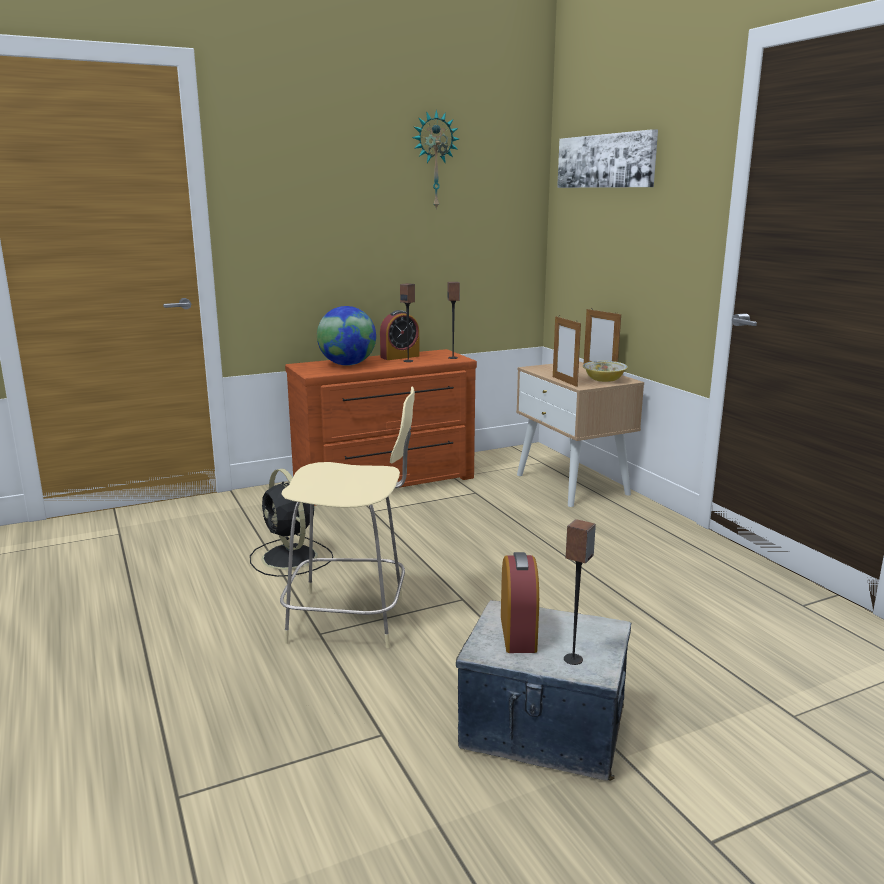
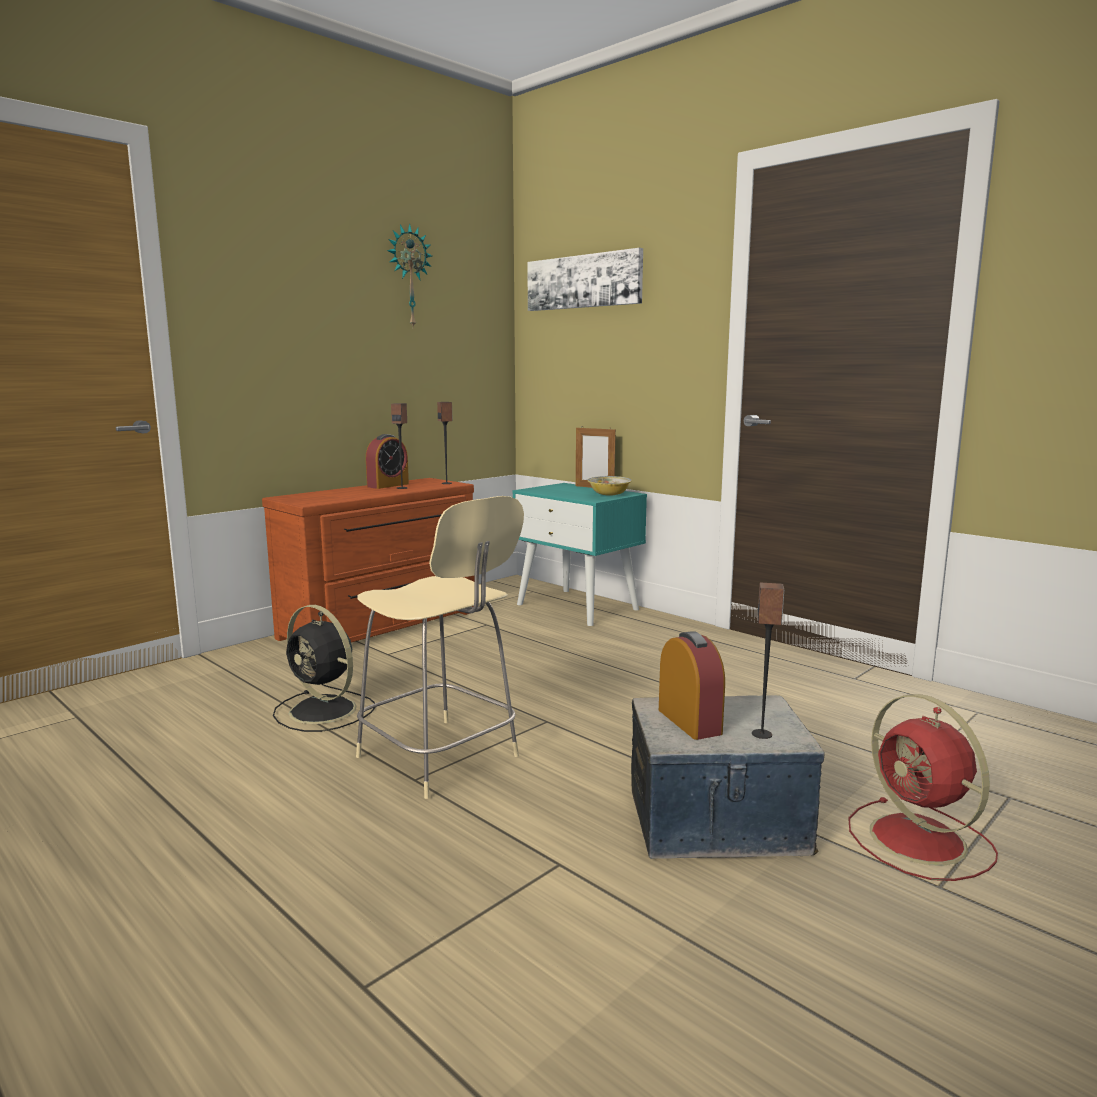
camera: 20 degrees left, 5 degrees down
beige chair [280,387,415,648] -> beige chair turned 60 degrees clockwise [356,496,524,799]
globe [317,306,376,366] -> none
beige nightstand [516,361,644,507] -> turquoise nightstand [512,483,647,626]
picture frame [553,316,581,387] -> none
none -> red fan [848,694,998,881]

